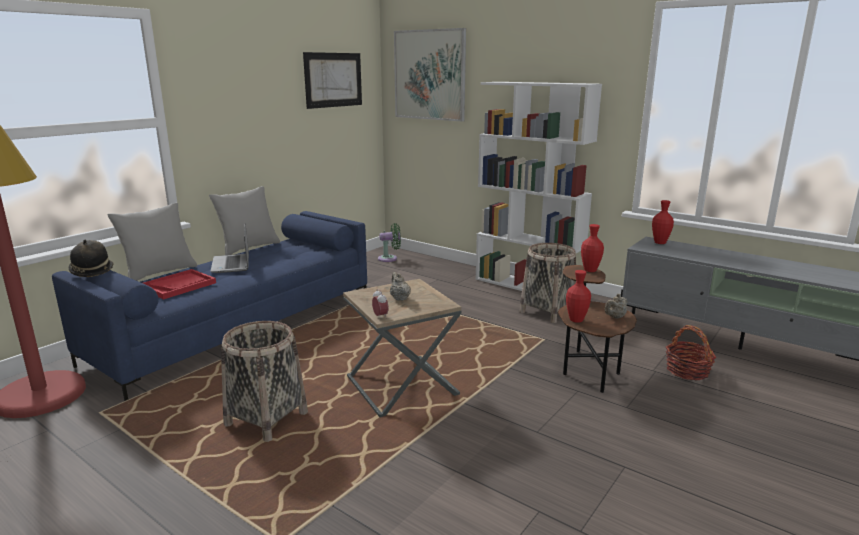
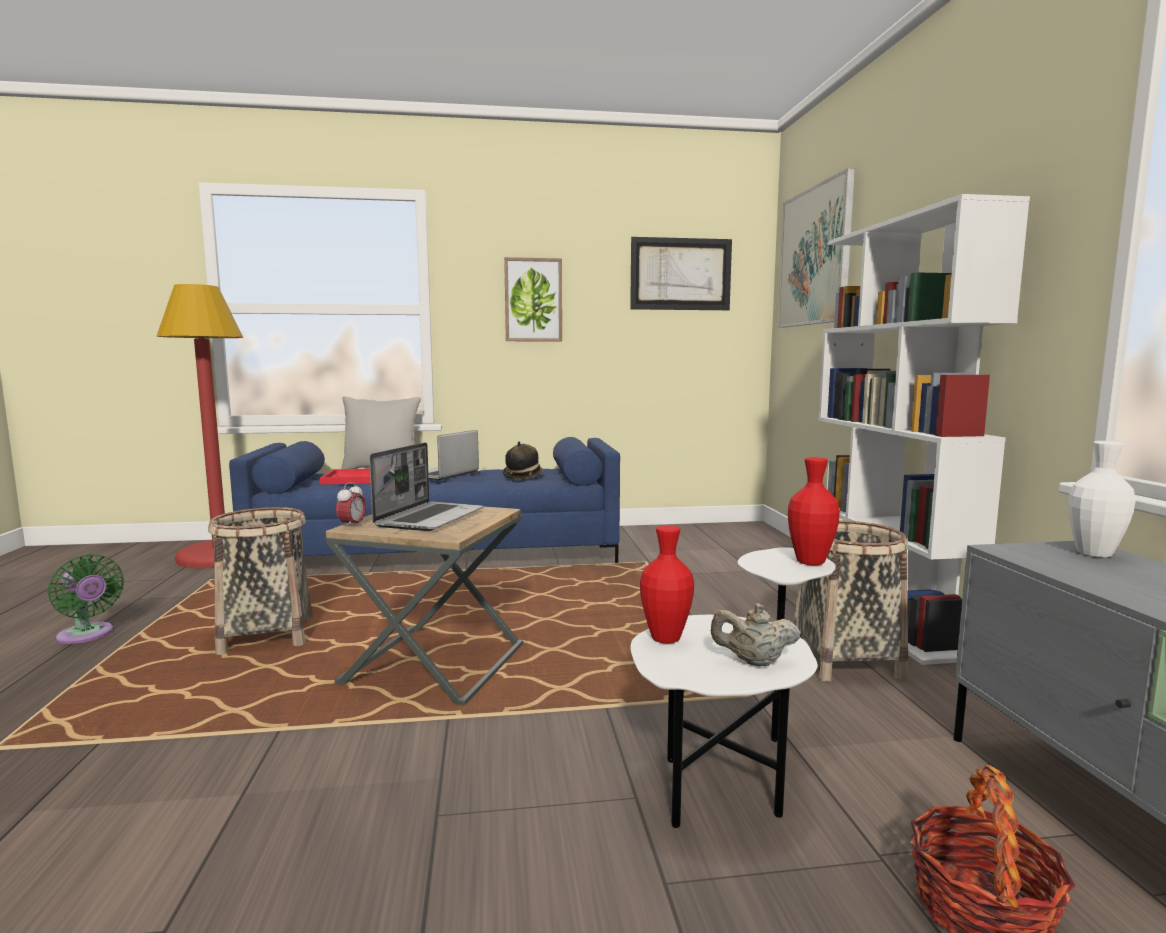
camera: 45 degrees right, 10 degrees down
hat [69,240,114,277] -> hat moved to [503,441,544,480]
grey pillow [209,186,280,255] -> none
green fan [378,223,401,262] -> green fan moved to [47,554,124,644]
beige teapot [390,272,411,301] -> laptop [369,442,484,531]
brown side table [558,265,637,393] -> white side table [630,547,836,828]
red vase [652,200,674,244] -> white vase [1068,441,1136,558]
none -> picture [504,257,562,342]

